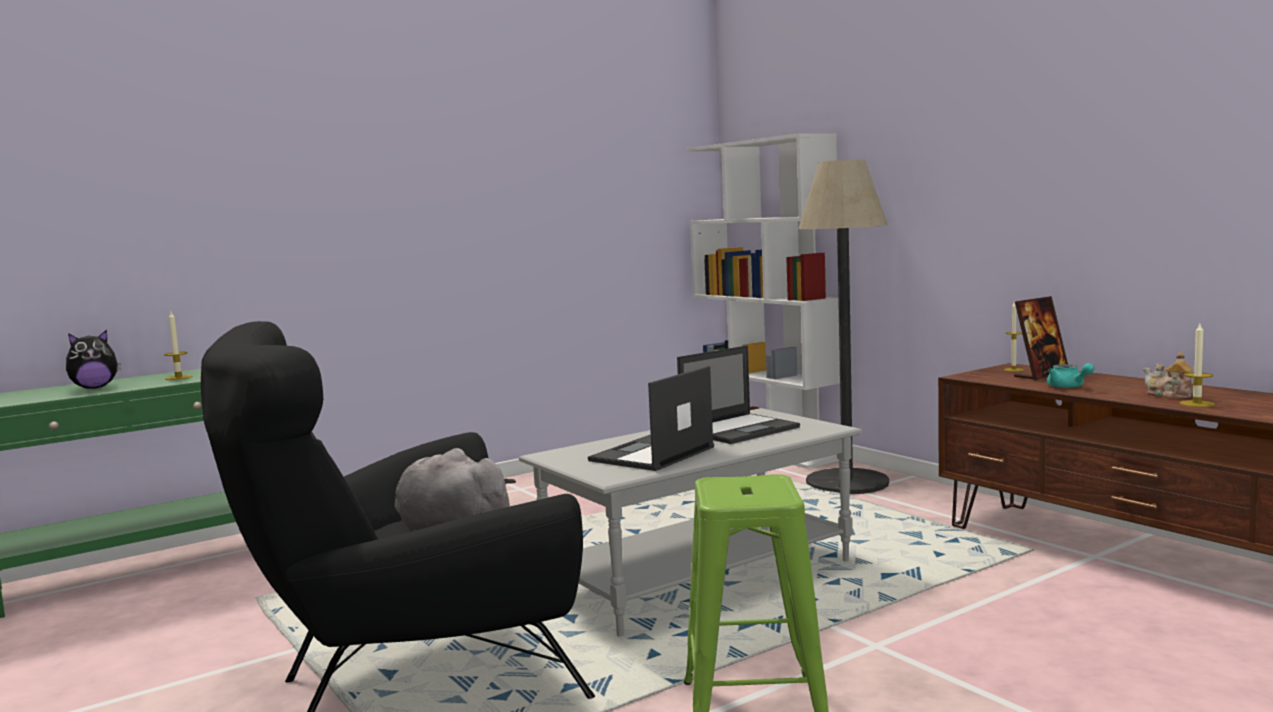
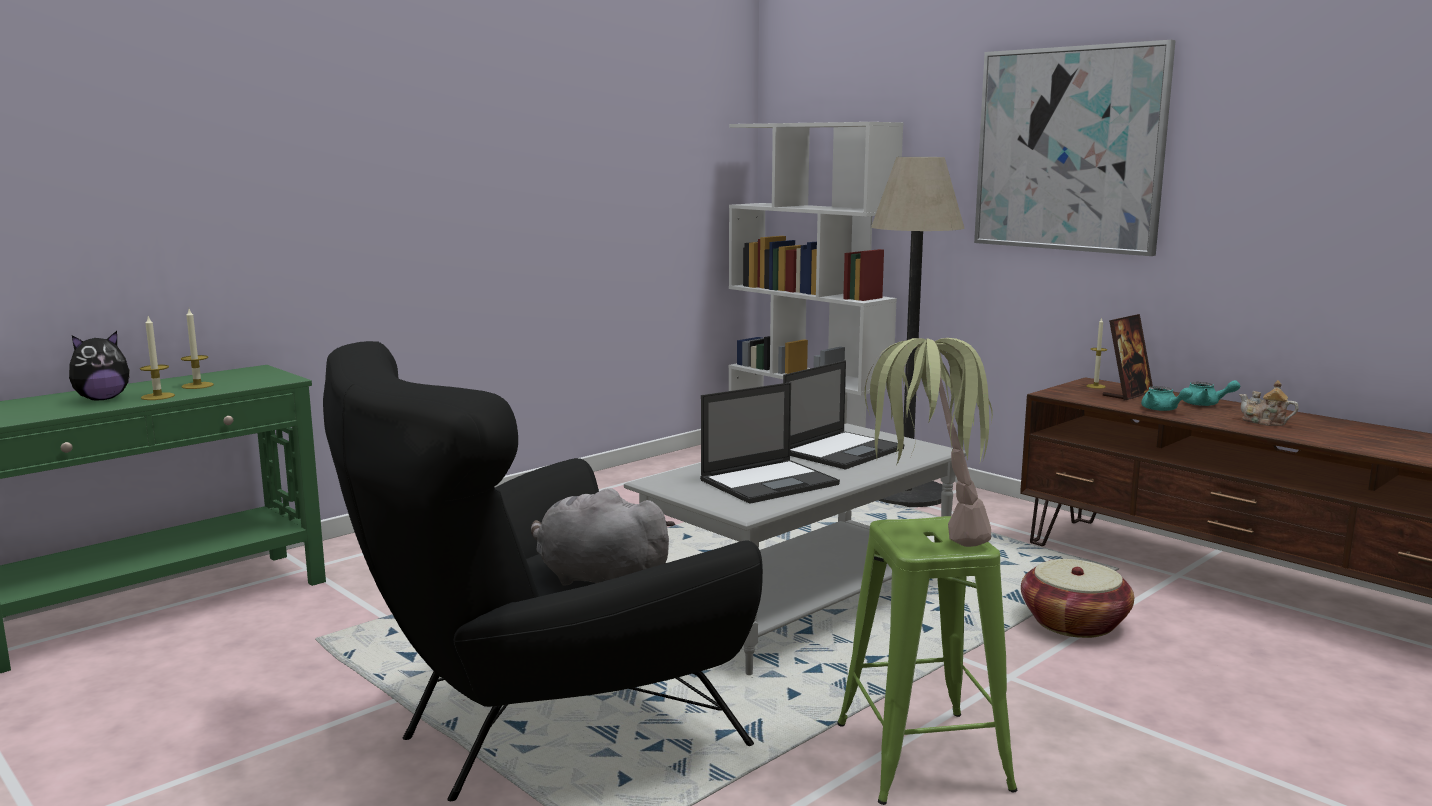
camera: 10 degrees left, 5 degrees up
laptop [588,366,714,471] -> laptop turned 150 degrees counterclockwise [700,382,840,504]
candle [1180,324,1215,407] -> candle moved to [140,316,175,400]
none -> potted plant [865,338,993,547]
none -> picture [974,40,1176,256]
none -> basket [1021,559,1134,638]
none -> turquoise teapot [1183,380,1240,406]

